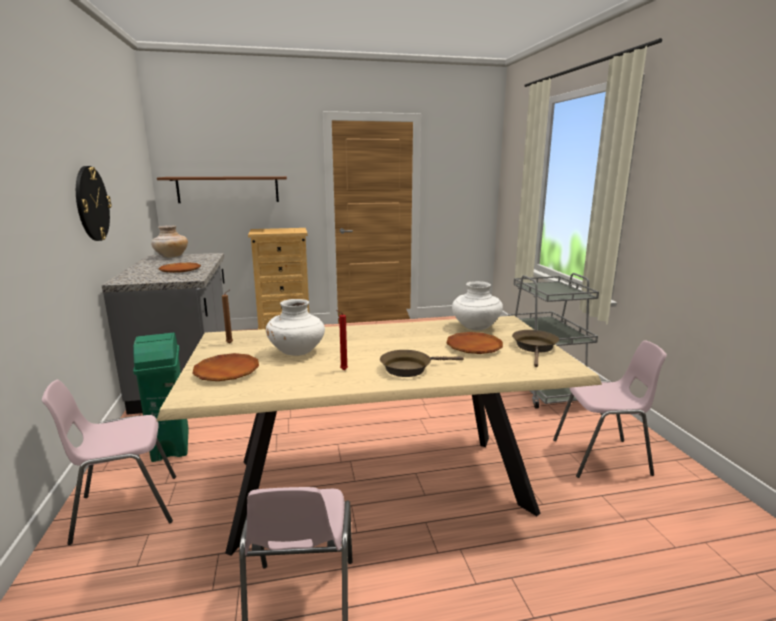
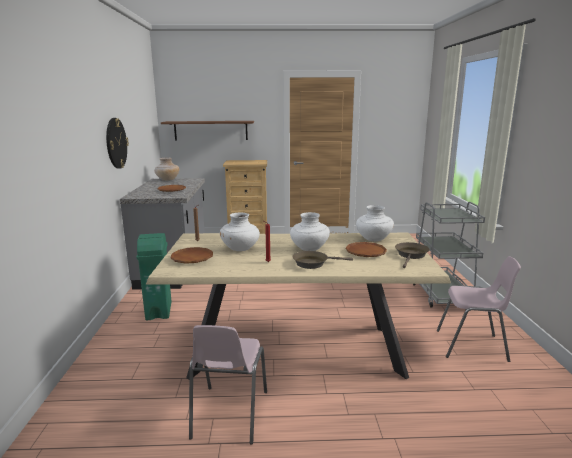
camera: 10 degrees right, 0 degrees up
pink chair [42,380,176,545] -> none
none -> white vase [290,212,330,251]

